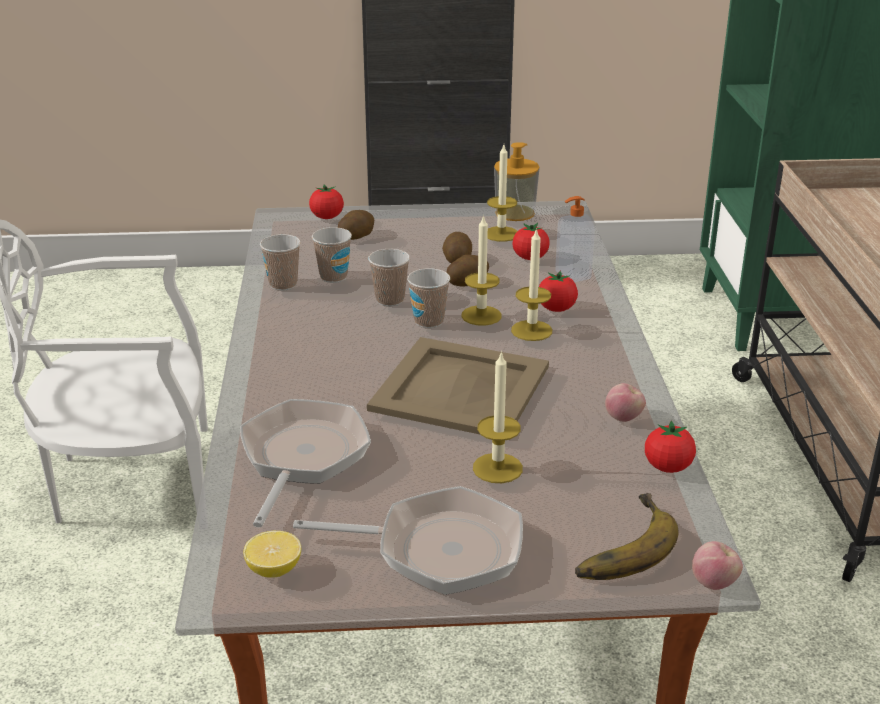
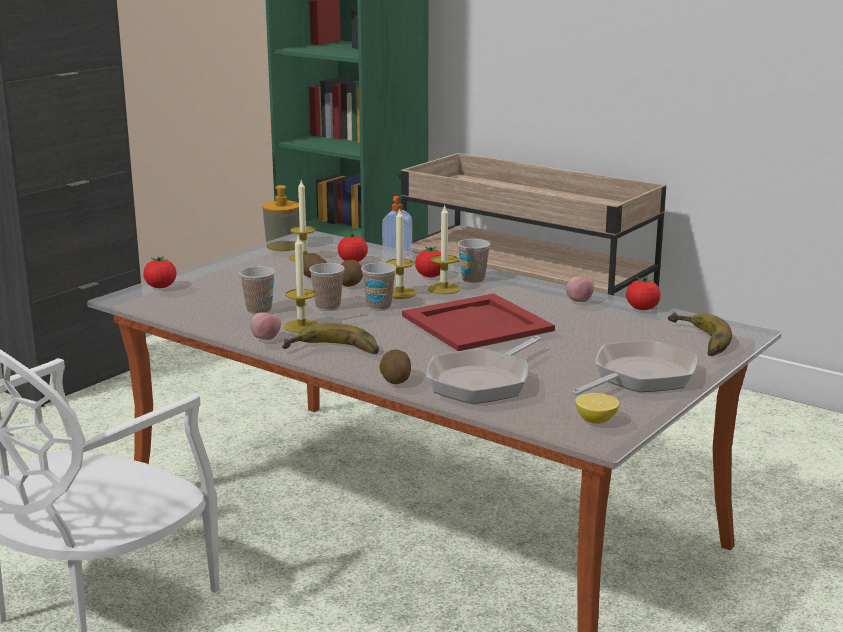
camera: 50 degrees left, 10 degrees down
frying pan [240,399,371,528] -> frying pan turned 105 degrees counterclockwise [426,336,541,404]
cup [260,234,301,291] -> cup moved to [458,239,490,283]
potato [338,210,374,240] -> potato moved to [379,349,411,384]
beige tray [367,337,549,434] -> red tray [402,293,555,351]
candle [473,351,523,483] -> candle moved to [284,234,318,333]
apple [692,541,743,590] -> apple moved to [250,312,281,340]
none -> banana [282,323,379,354]

